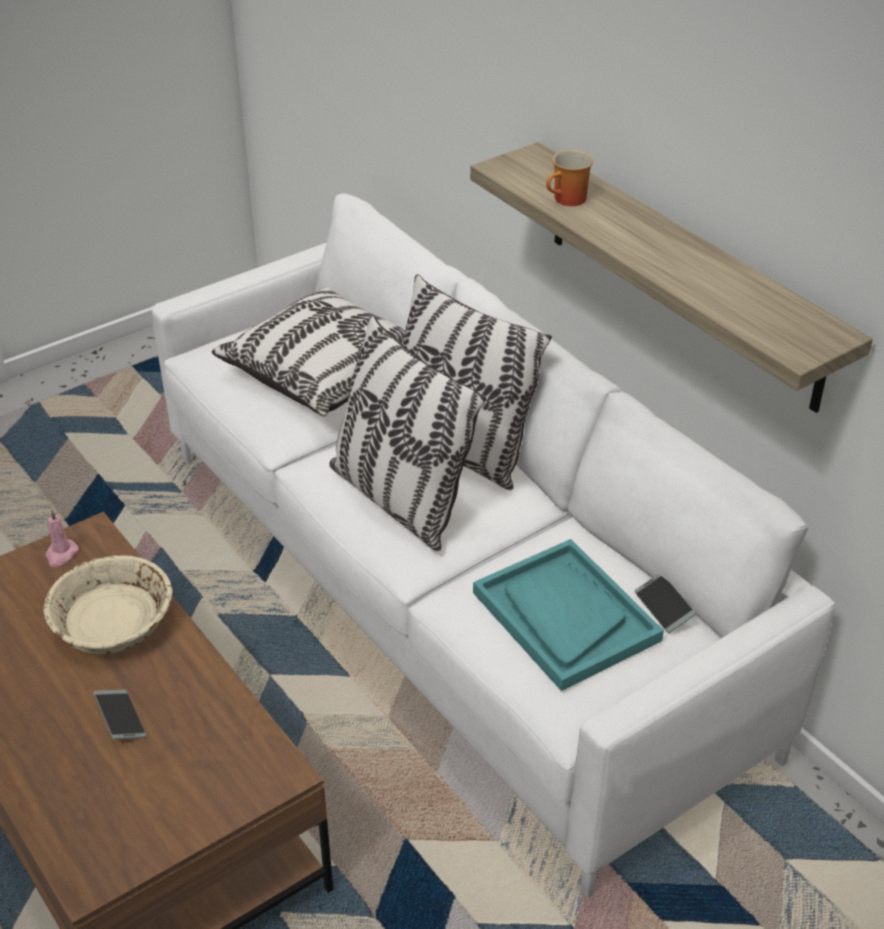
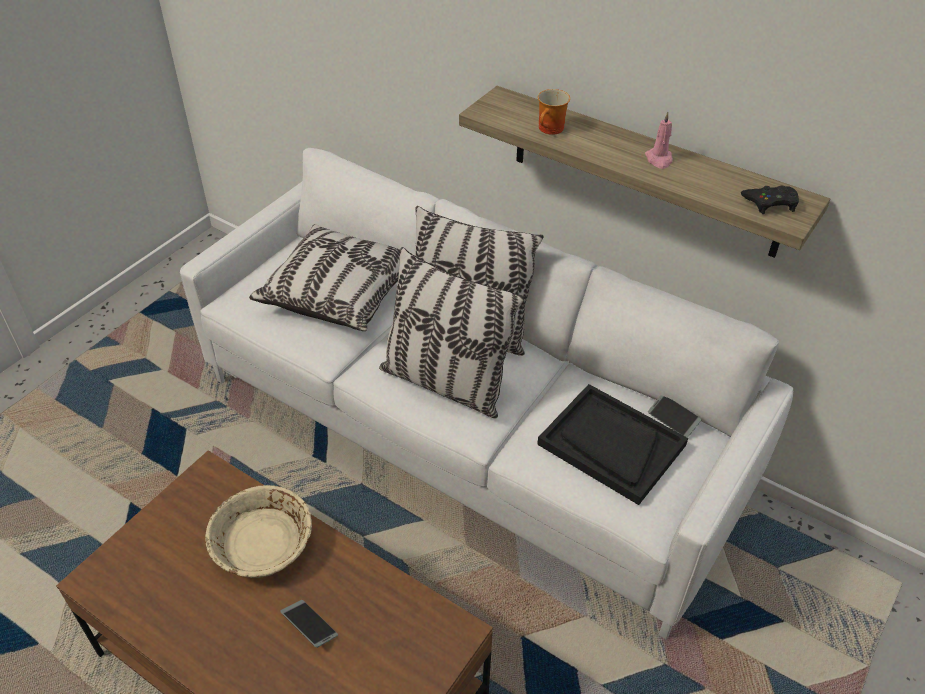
camera: 20 degrees left, 5 degrees up
pink candle [45,509,79,567] -> pink candle moved to [645,112,673,169]
turquoise tray [473,539,664,691] -> black tray [537,384,688,505]
none -> black game controller [741,186,799,214]

